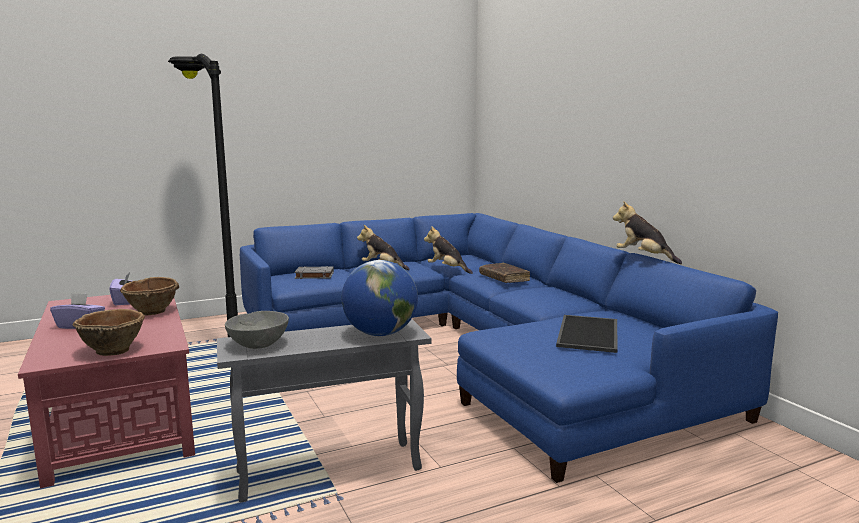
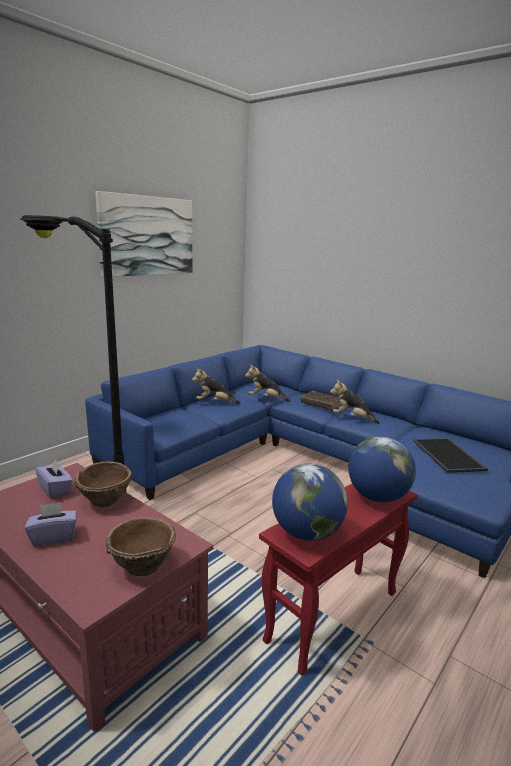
camera: 25 degrees left, 5 degrees up
grey side table [217,319,431,502] -> red side table [259,484,418,676]
grey bowl [225,311,289,349] -> globe [272,464,348,541]
grey book [294,266,334,279] -> none
plush toy [613,201,682,264] -> plush toy moved to [330,379,380,424]
none -> picture [95,191,192,277]

